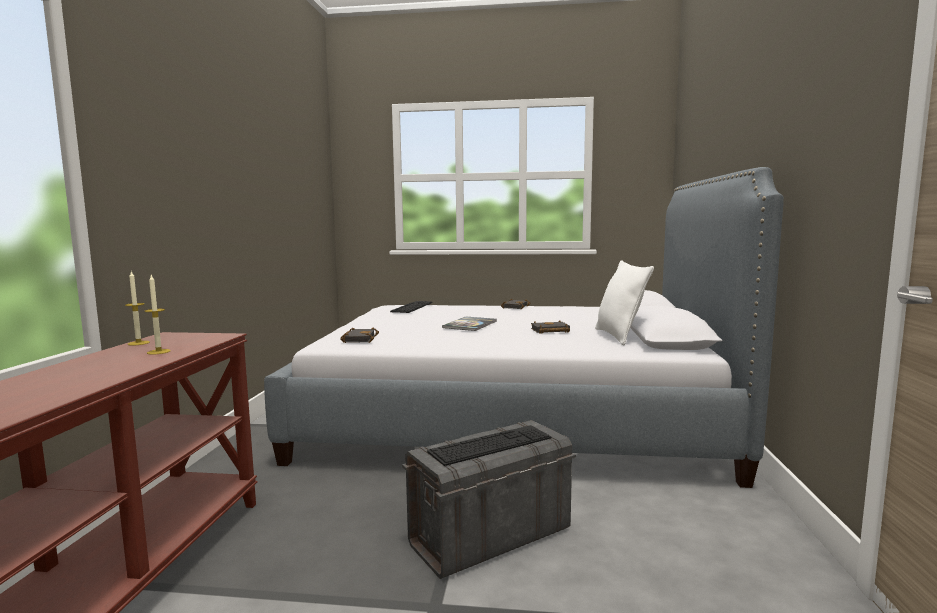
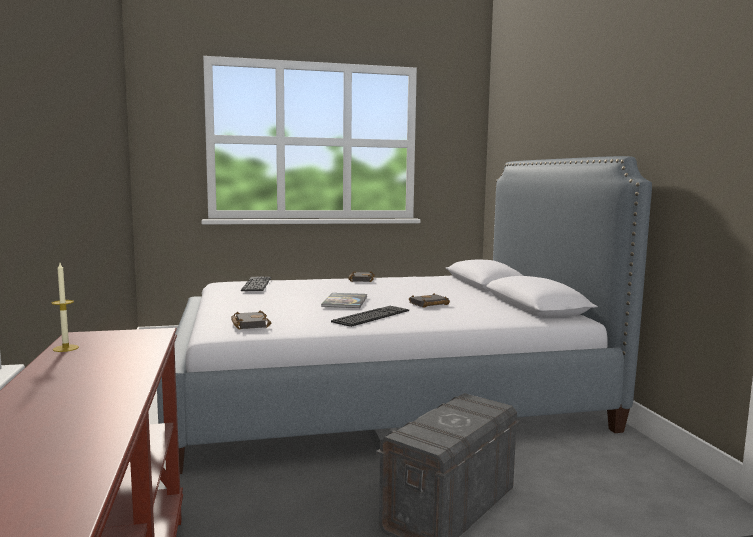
camera: 20 degrees left, 0 degrees up
candle [145,275,171,355] -> none
keyboard [427,425,552,466] -> keyboard moved to [331,306,409,327]
white pillow [595,260,654,345] -> none

